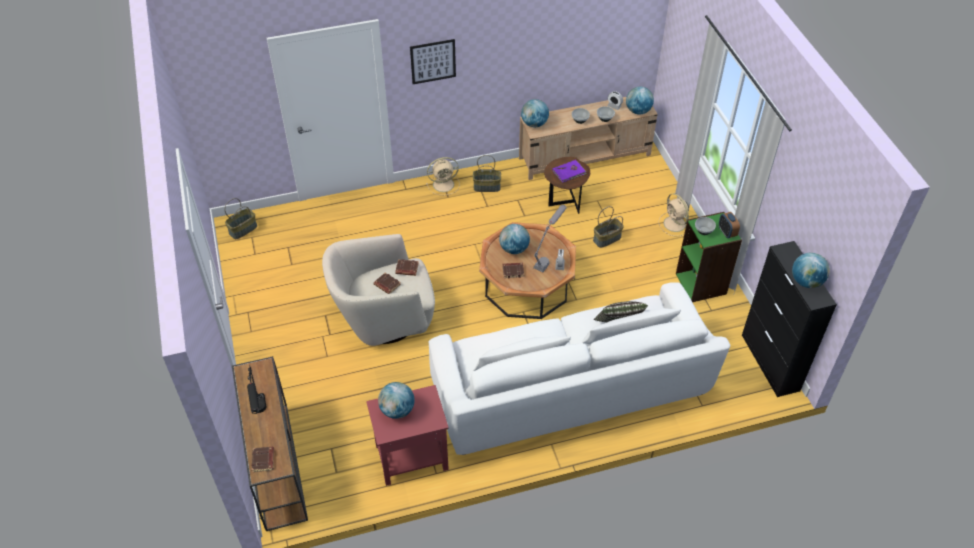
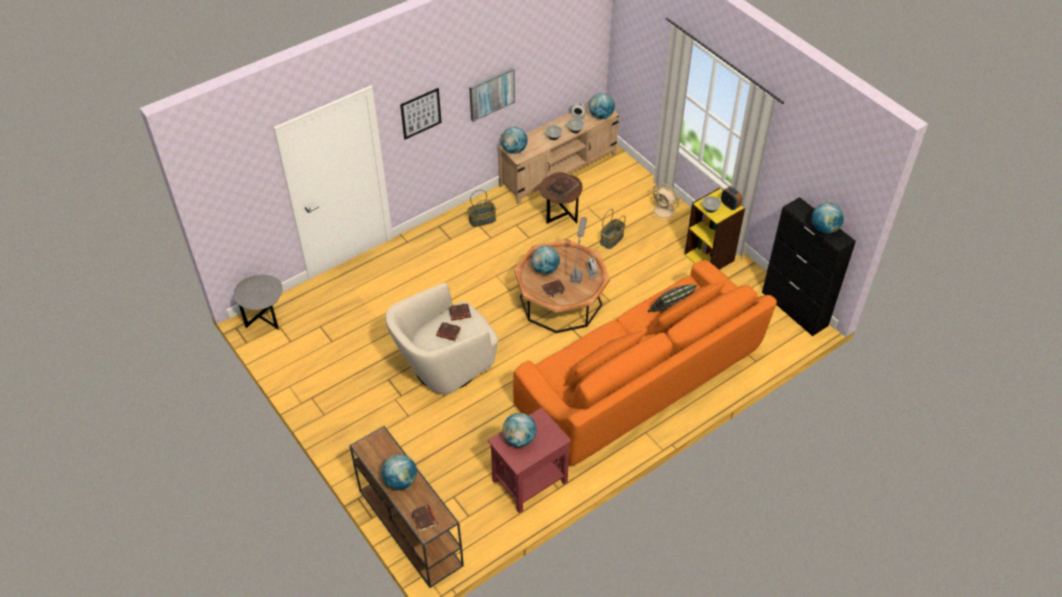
camera: 20 degrees left, 0 degrees up
basket [224,198,257,239] -> grey side table [233,275,283,330]
black table lamp [247,365,266,414] -> globe [381,454,417,490]
beige fan [426,157,460,195] -> none
white sofa [429,282,730,455] -> orange sofa [513,260,777,466]
purple book [552,160,586,183] -> brown book [547,174,579,198]
green bookcase [676,212,742,302] -> yellow bookcase [684,188,745,270]
none -> picture [469,68,515,122]

